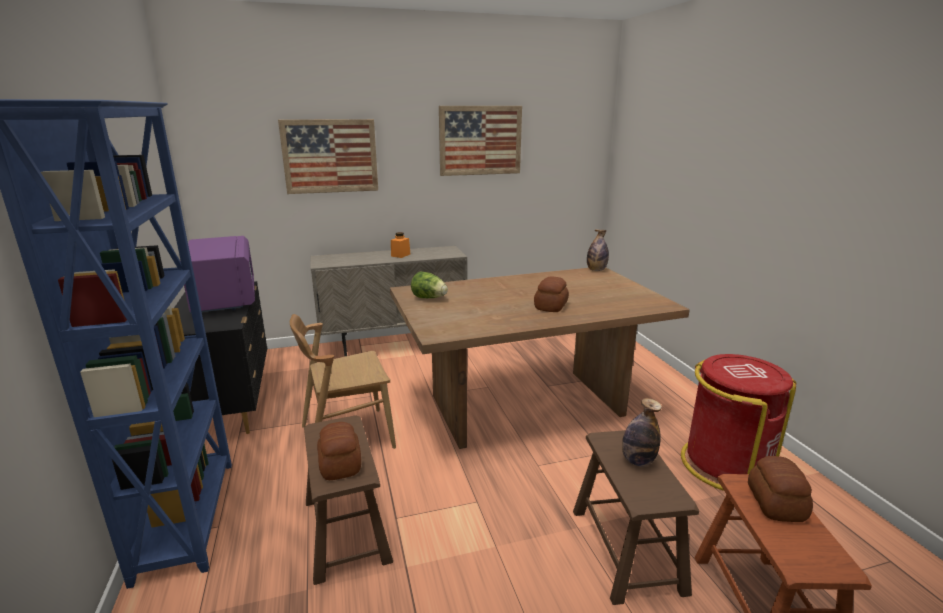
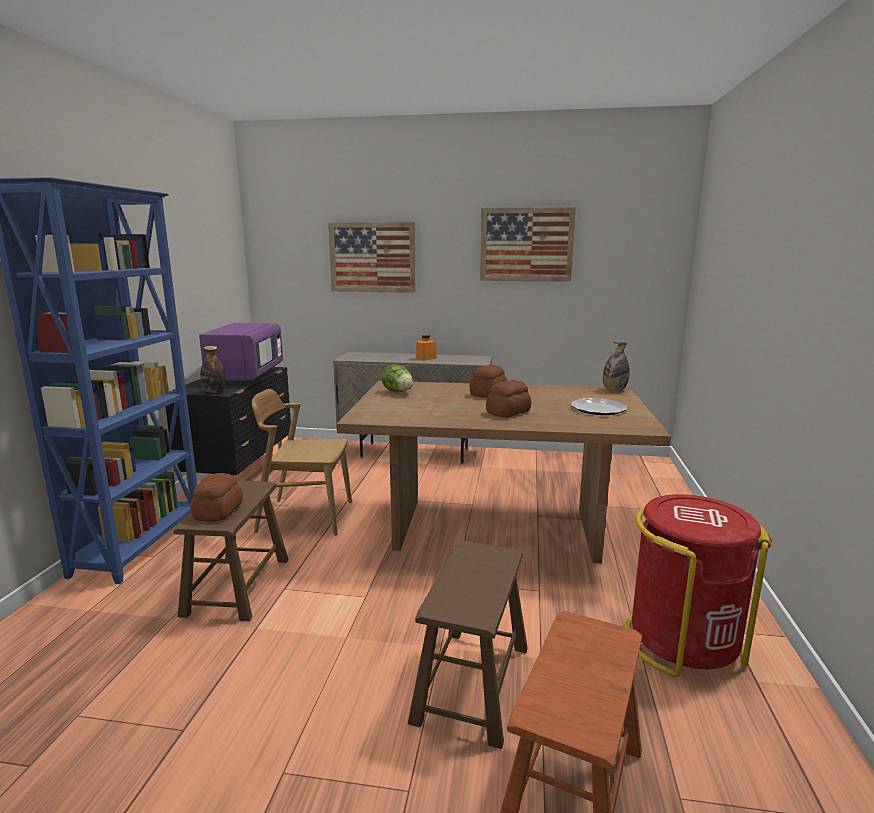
camera: 25 degrees right, 5 degrees down
bottle [622,398,662,467] -> bottle moved to [200,346,226,393]
bread [748,456,813,522] -> bread moved to [469,365,507,398]
none -> plate [571,398,627,415]

